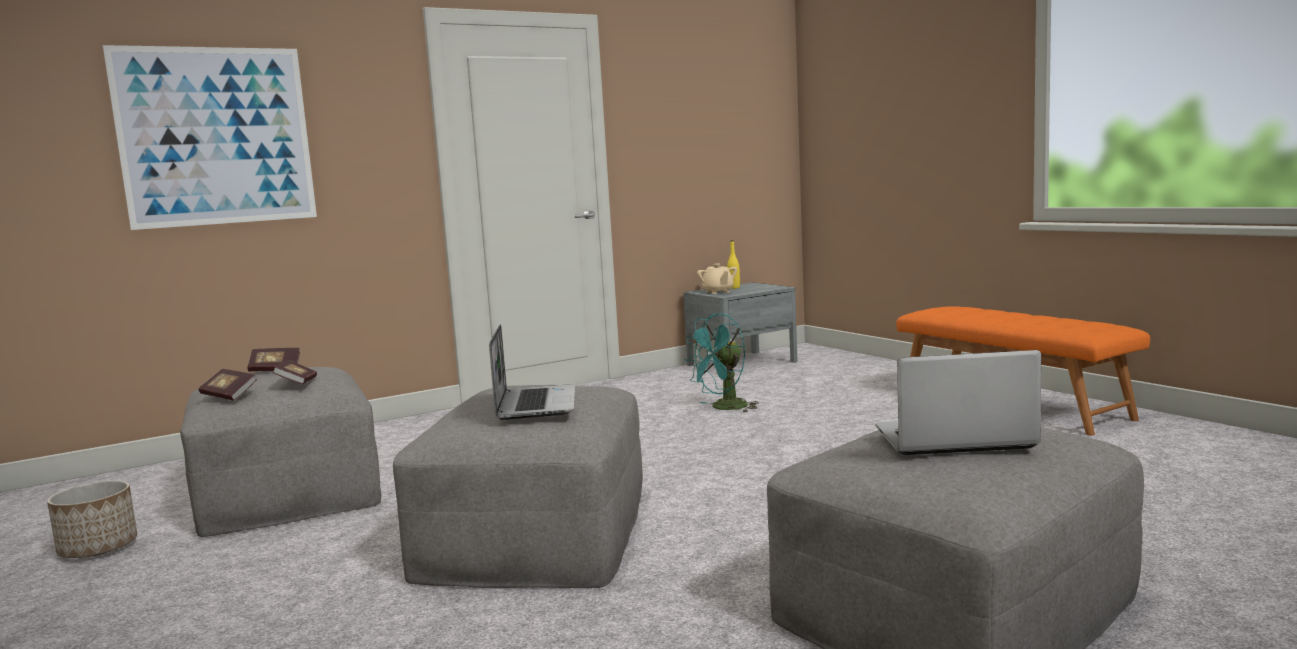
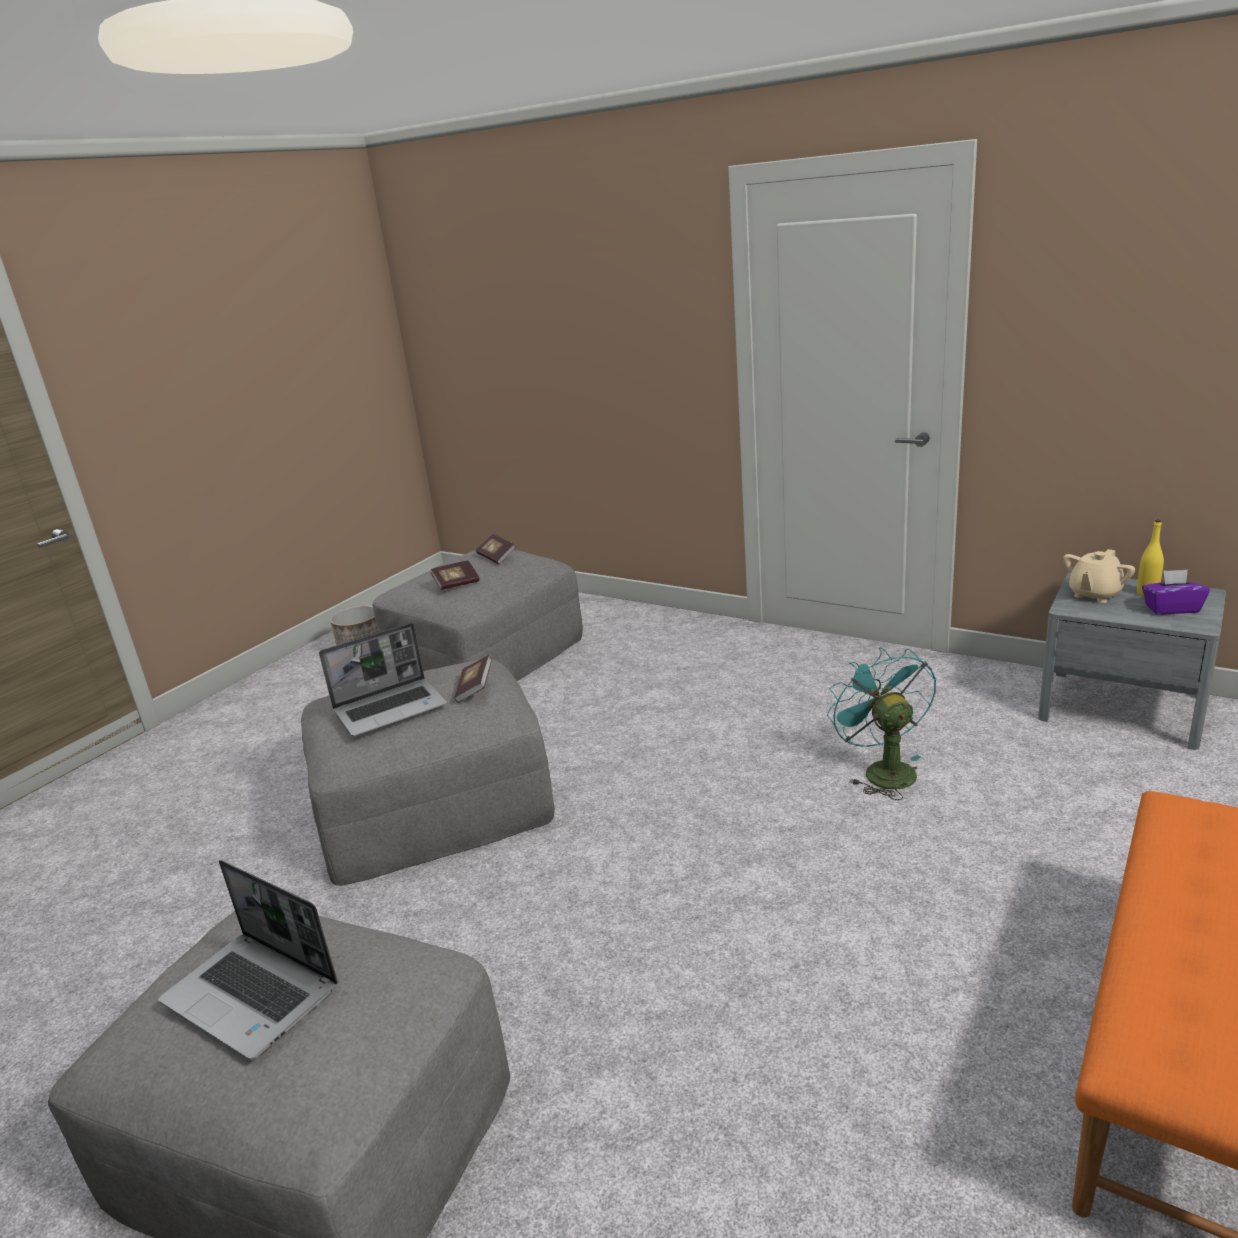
camera: 65 degrees right, 15 degrees up
picture [103,45,317,230] -> none
book [198,369,257,401] -> book moved to [454,655,492,703]
turquoise fan [684,313,759,413] -> turquoise fan turned 45 degrees clockwise [827,648,936,800]
laptop [875,350,1041,455] -> laptop turned 150 degrees clockwise [158,860,338,1060]
none -> purple tissue box [1142,569,1210,615]

